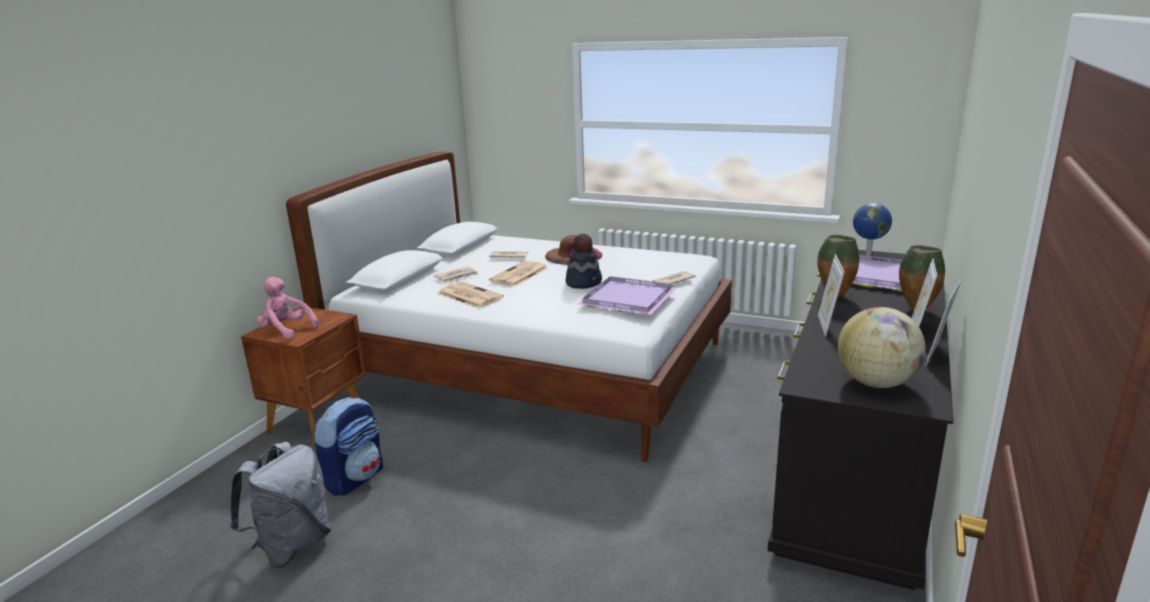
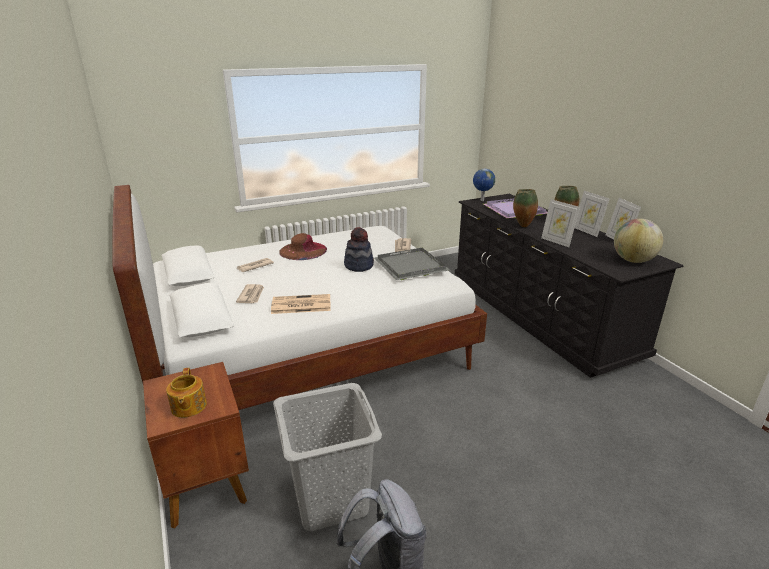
camera: 50 degrees left, 5 degrees up
pink plush toy [256,277,318,339] -> teapot [166,368,207,418]
backpack [313,397,383,496] -> grey laundry basket [273,383,382,532]
newspaper [489,261,548,286] -> none
purple tray [577,276,677,315] -> grey tray [374,248,450,280]

